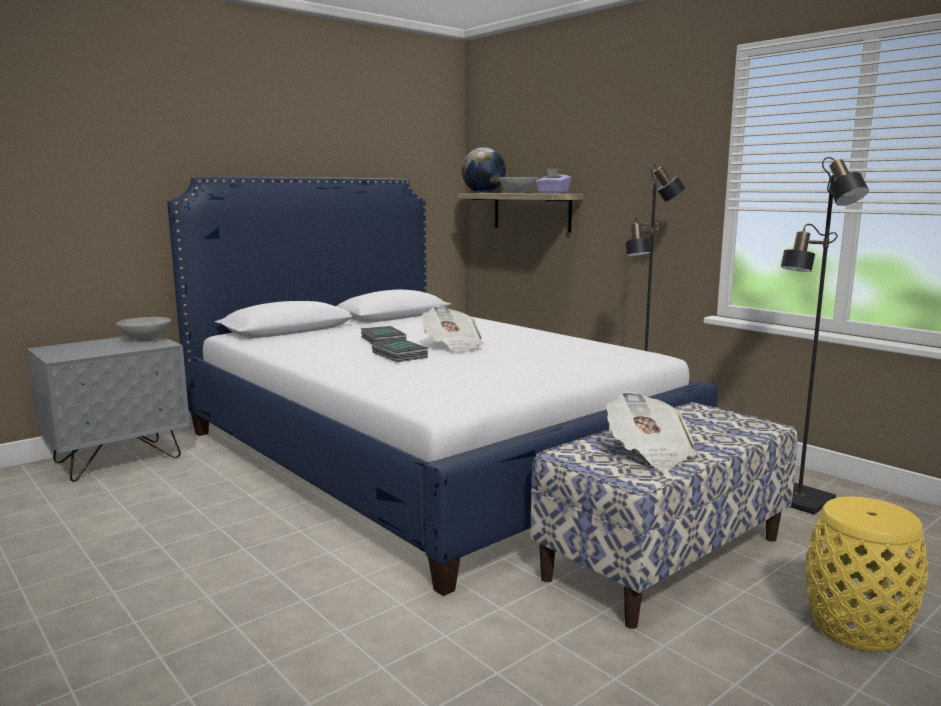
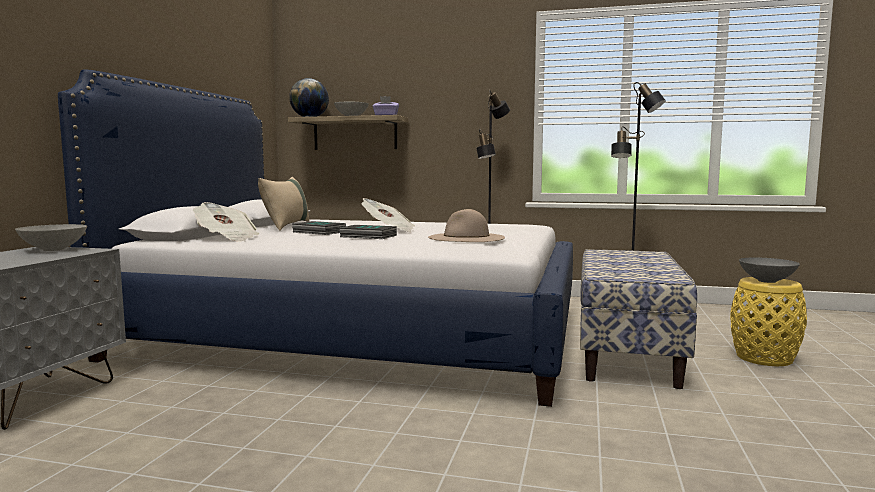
camera: 35 degrees left, 5 degrees down
newspaper [606,391,697,470] -> newspaper moved to [193,202,259,242]
none -> beige pillow [258,177,309,231]
none -> beige hat [428,209,505,242]
none -> grey bowl [739,257,800,283]

